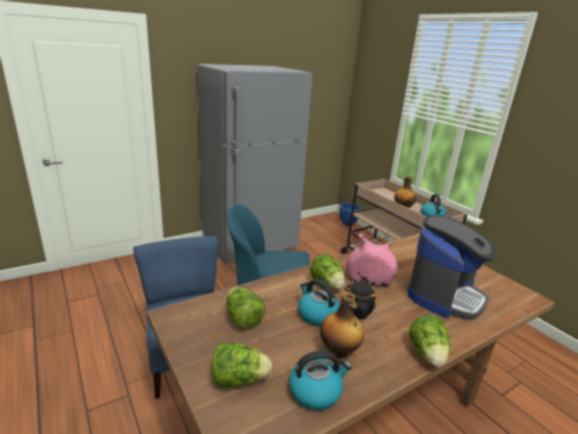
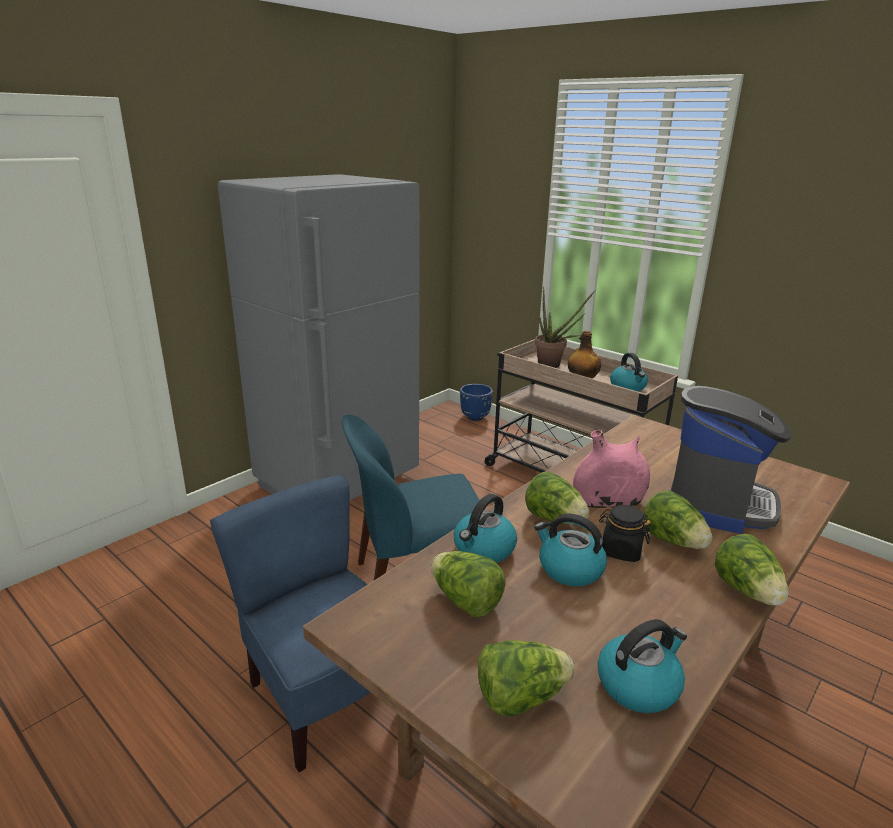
camera: 15 degrees left, 0 degrees up
bottle [320,292,364,358] -> none
none -> kettle [454,494,517,563]
none -> potted plant [535,287,595,368]
none -> lettuce [643,490,713,549]

